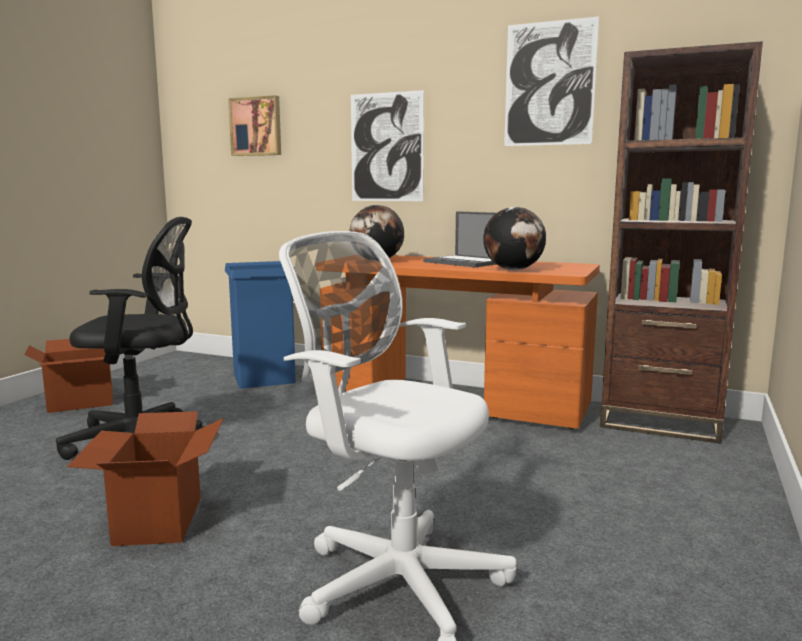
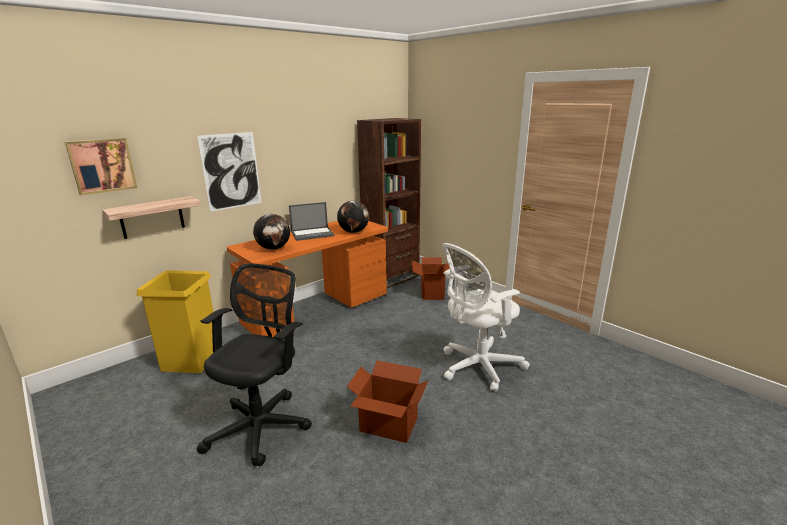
camera: 65 degrees left, 10 degrees up
cardboard box [25,339,113,413] -> cardboard box moved to [412,257,450,300]
blue trash can [225,261,296,389] -> yellow trash can [137,270,213,373]
picture [504,16,599,146] -> none
none -> shelf [102,196,201,239]

